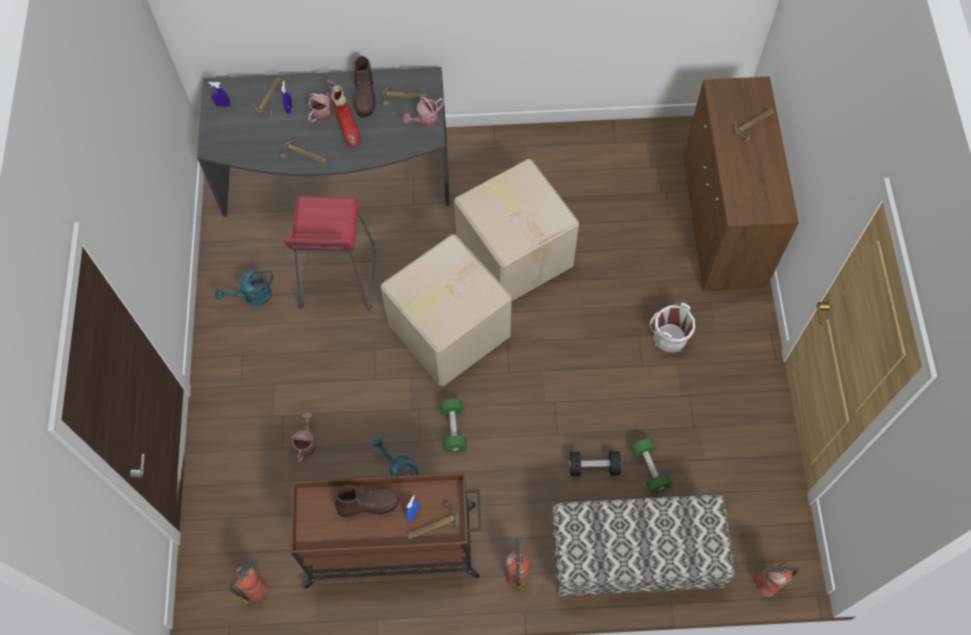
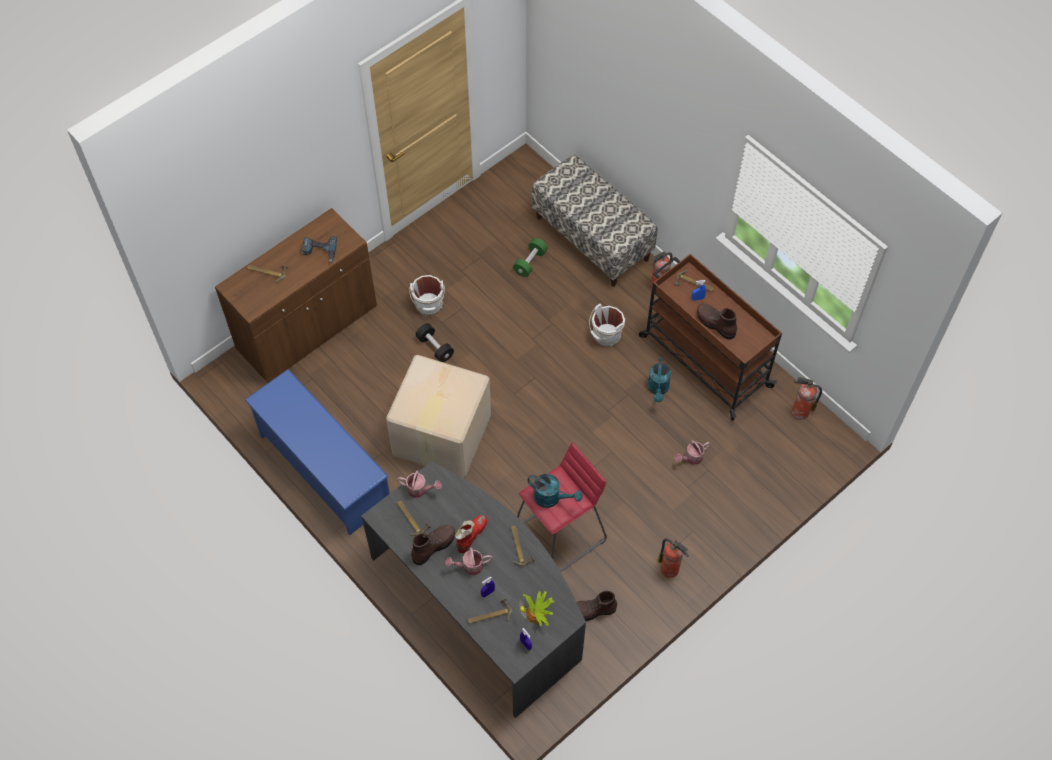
camera: 130 degrees left, 5 degrees down
turquoise watering can [215,270,273,306] -> turquoise watering can moved to [527,474,583,508]
cardboard box [380,234,512,386] -> none
green dumbbell [440,399,467,453] -> none
black dumbbell [569,451,621,476] -> black dumbbell moved to [416,323,454,362]
fire extinguisher [755,561,799,596] -> fire extinguisher moved to [657,538,689,578]
none -> blue shoe rack [245,369,390,535]
none -> power drill [302,236,337,263]
none -> potted plant [519,591,554,626]
none -> brown boot [577,591,617,621]
none -> white bucket [589,304,626,347]

